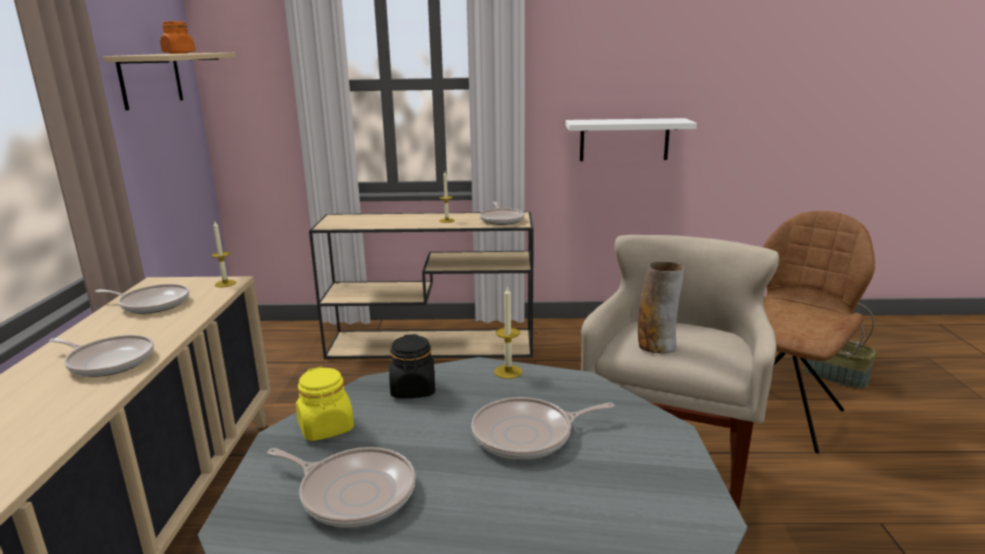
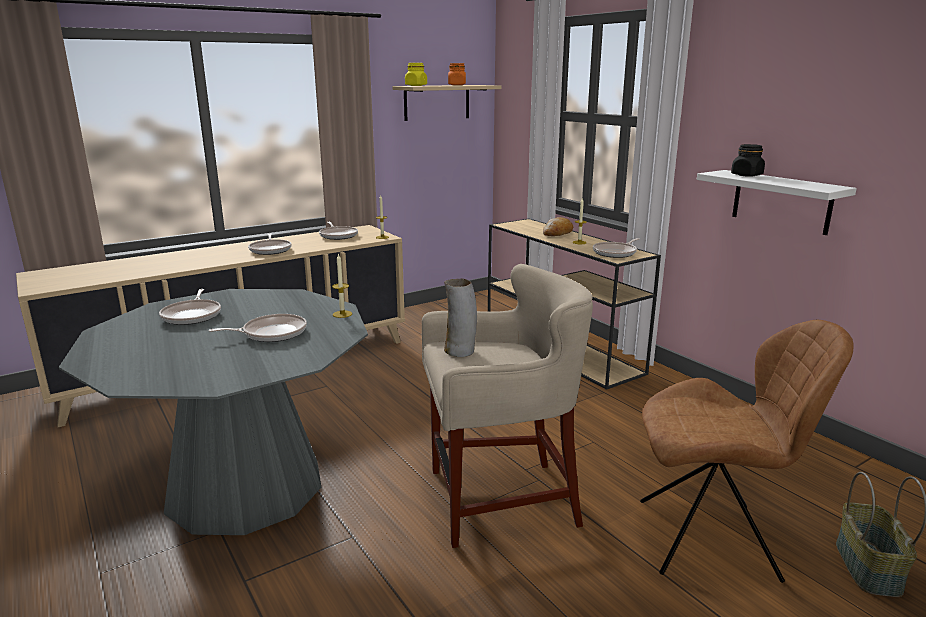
camera: 55 degrees right, 0 degrees up
yellow jar [296,367,354,441] -> yellow jar moved to [405,63,427,86]
black jar [389,334,435,398] -> black jar moved to [731,144,765,177]
frying pan [471,397,615,459] -> frying pan turned 120 degrees clockwise [209,314,307,342]
none -> bread [543,217,573,236]

